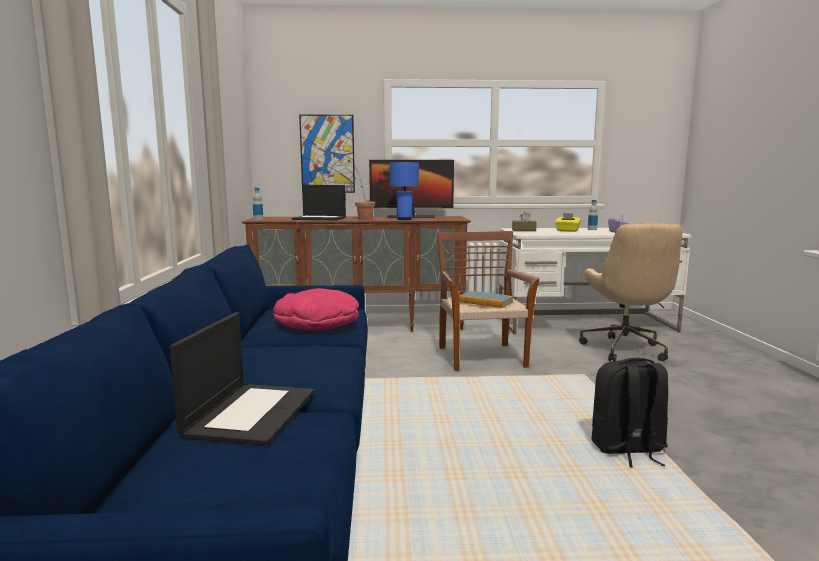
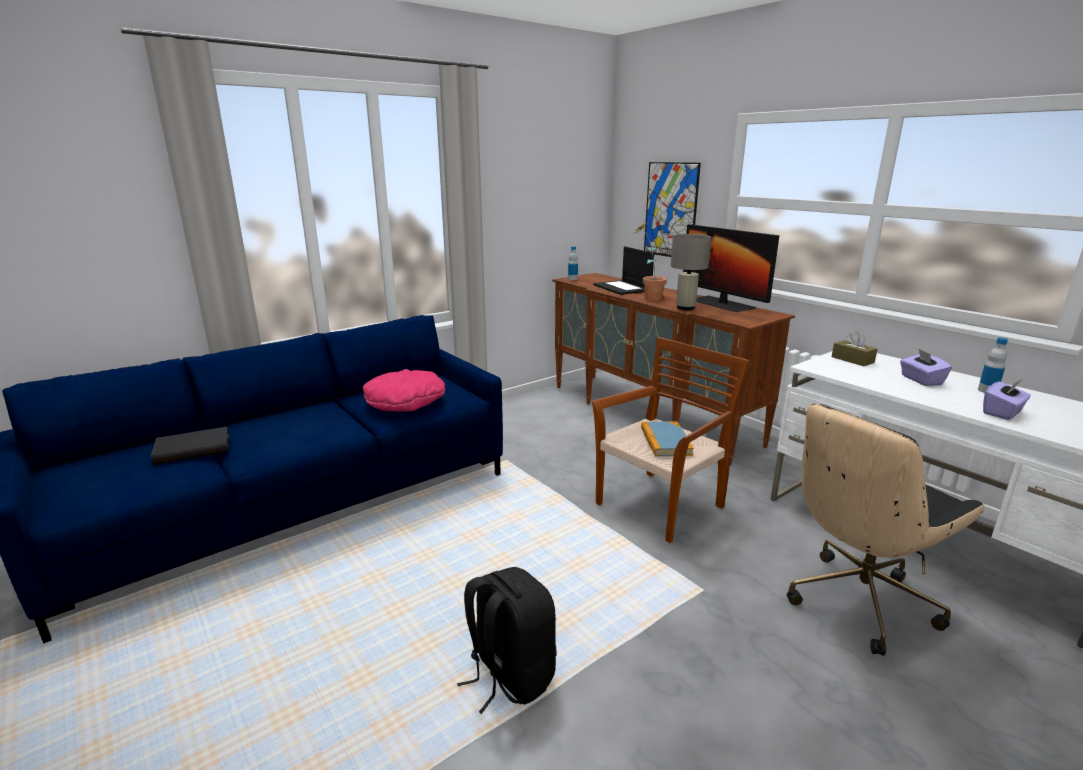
camera: 55 degrees right, 10 degrees up
laptop [170,312,315,446] -> black book [151,427,229,465]
blue table lamp [390,162,419,220] -> grey table lamp [671,234,711,310]
yellow tissue box [555,213,581,232] -> purple tissue box [900,349,952,386]
beige office chair [579,223,683,361] -> black office chair [787,404,985,656]

